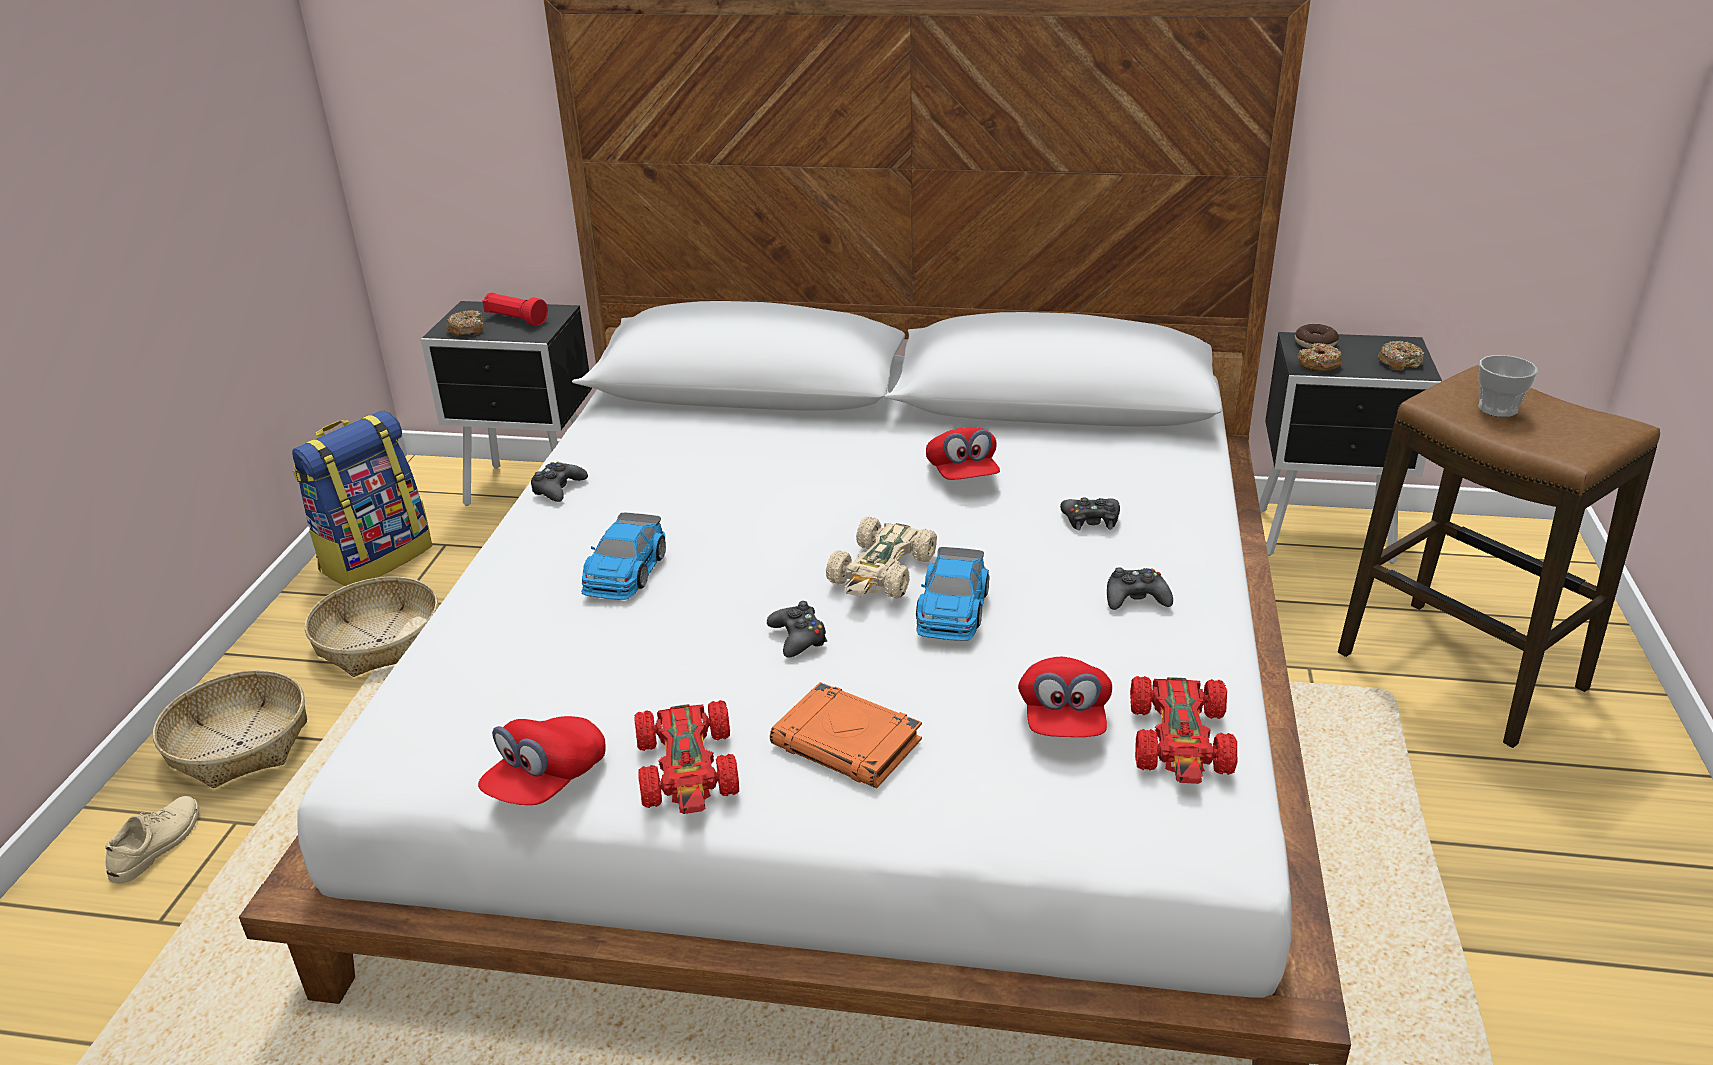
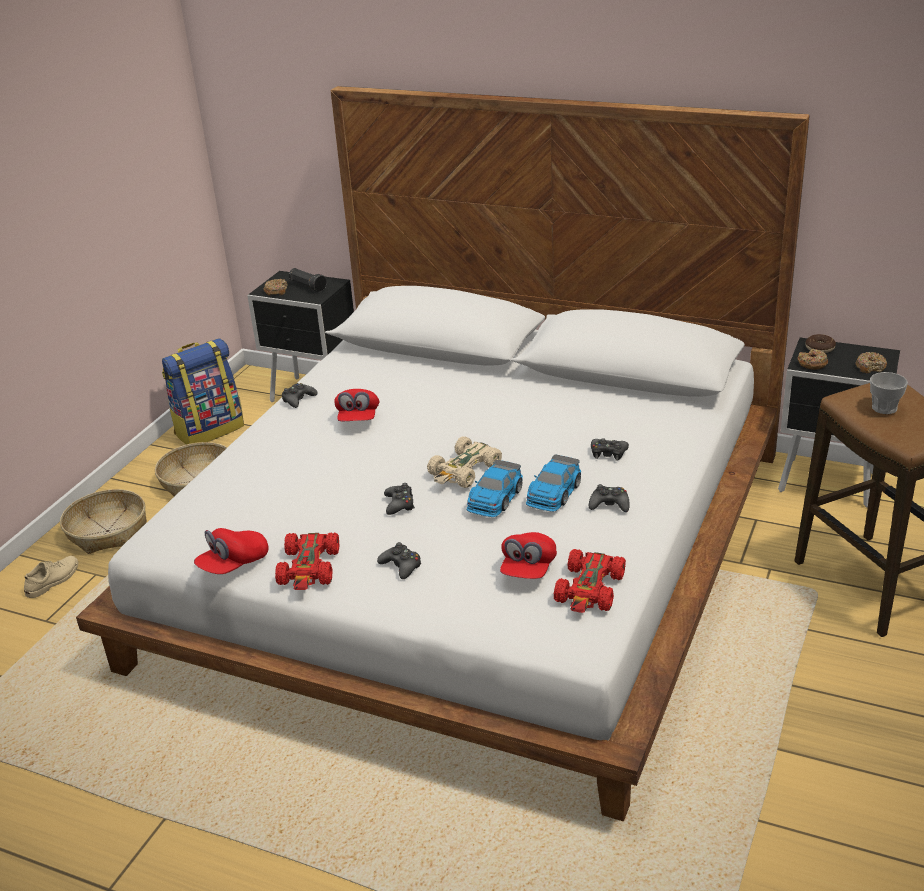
camera: 15 degrees right, 0 degrees up
red flashlight [482,293,548,326] -> black flashlight [288,268,327,292]
toy car [581,513,666,600] -> toy car moved to [526,455,581,512]
orange book [770,682,922,788] -> black game controller [377,542,421,579]
red cap [926,427,1000,480] -> red cap moved to [334,389,379,421]

